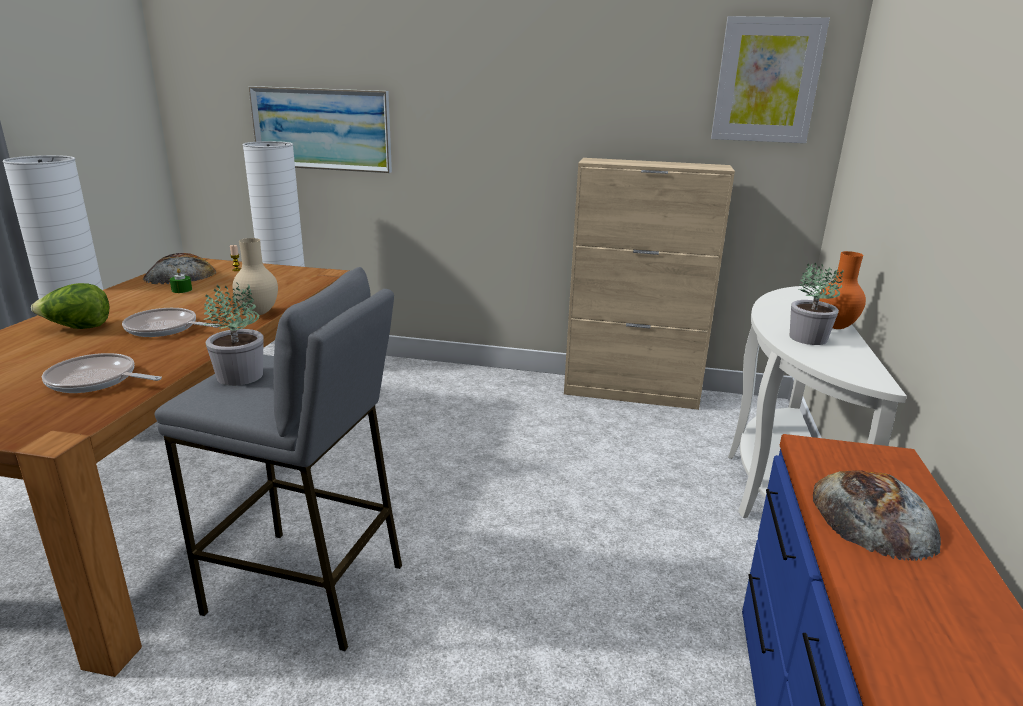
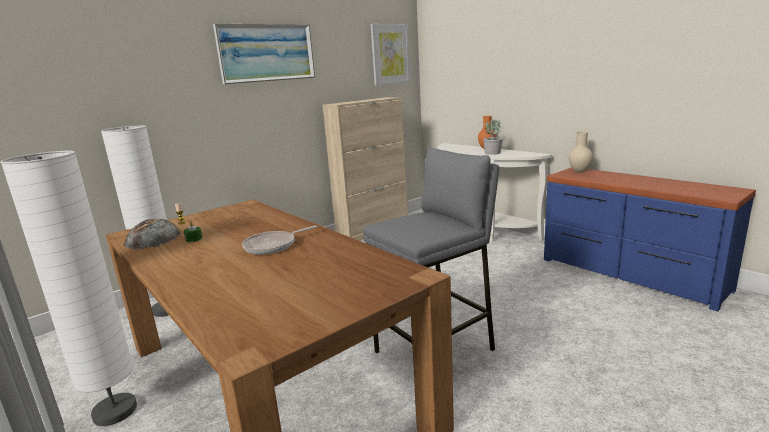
camera: 50 degrees left, 5 degrees down
lettuce [31,283,109,329] -> none
frying pan [42,353,162,393] -> none
potted plant [203,282,264,386] -> none
beige vase [232,238,278,315] -> beige vase moved to [569,132,593,172]
picture [248,86,392,173] -> picture moved to [213,24,315,84]
bread [813,470,941,561] -> none

